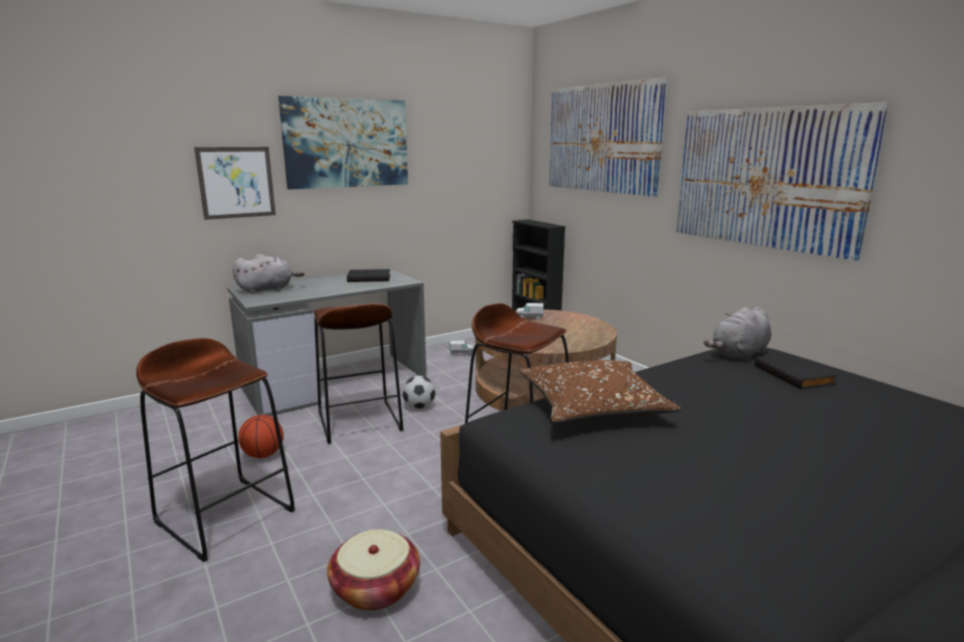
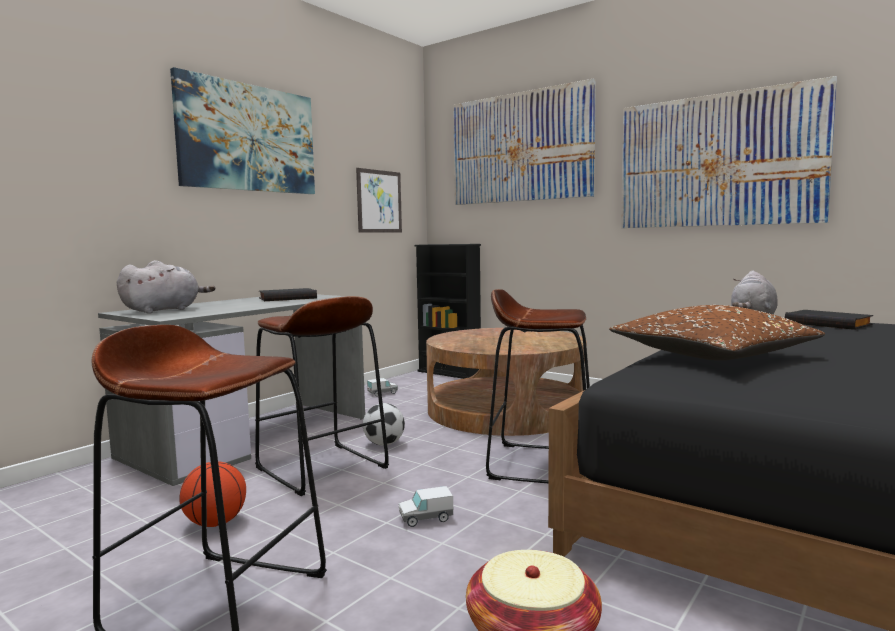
camera: 20 degrees left, 10 degrees down
picture [194,147,276,220] -> picture moved to [356,168,402,233]
toy truck [517,303,544,320] -> toy truck moved to [399,486,453,527]

